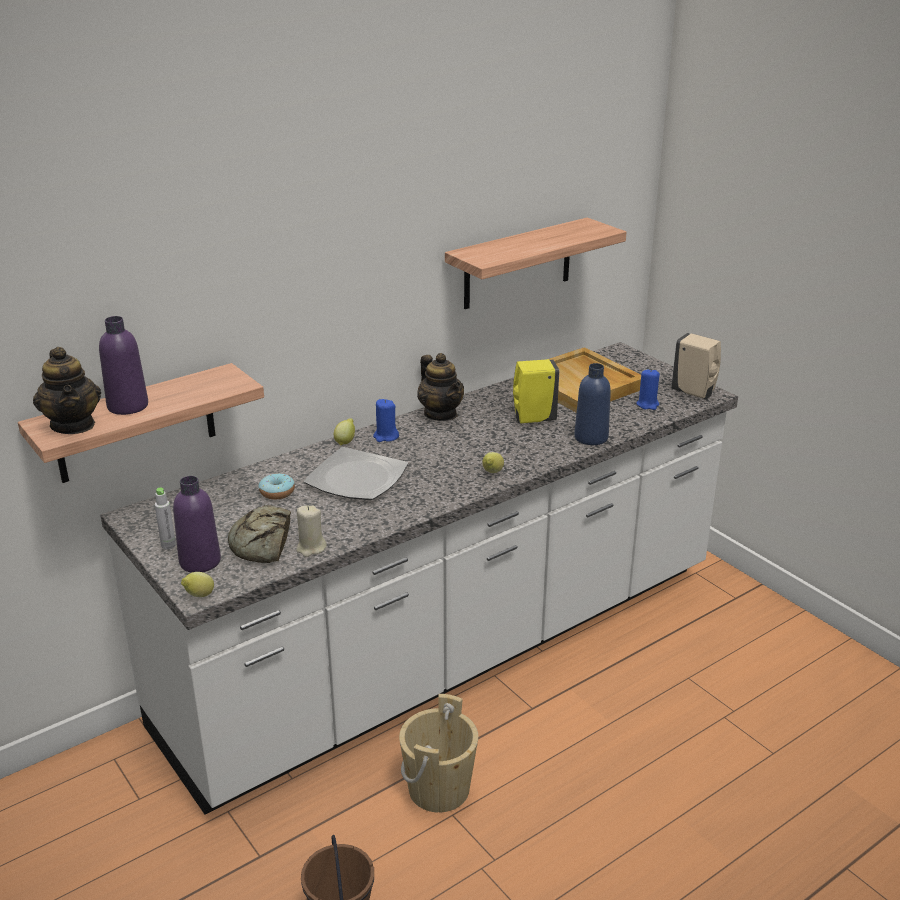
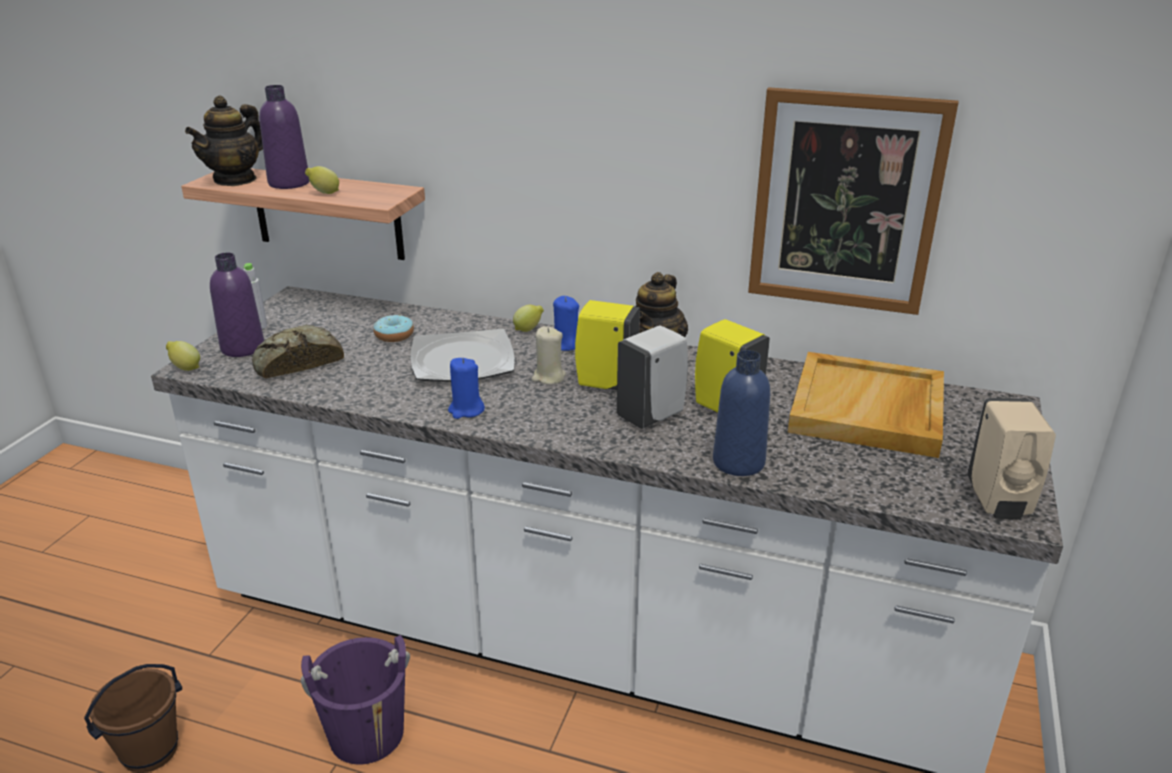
camera: 55 degrees right, 0 degrees up
beige candle [296,505,327,557] -> beige candle moved to [532,326,566,385]
beige bucket [399,694,478,813] -> purple bucket [301,635,410,765]
shelf [445,217,626,309] -> picture [748,87,959,315]
lemon [482,452,504,473] -> lemon moved to [305,166,339,194]
blue candle [636,369,660,410] -> blue candle moved to [448,358,485,419]
none -> yellow soap dispenser [575,300,640,390]
none -> white soap dispenser [617,325,688,429]

